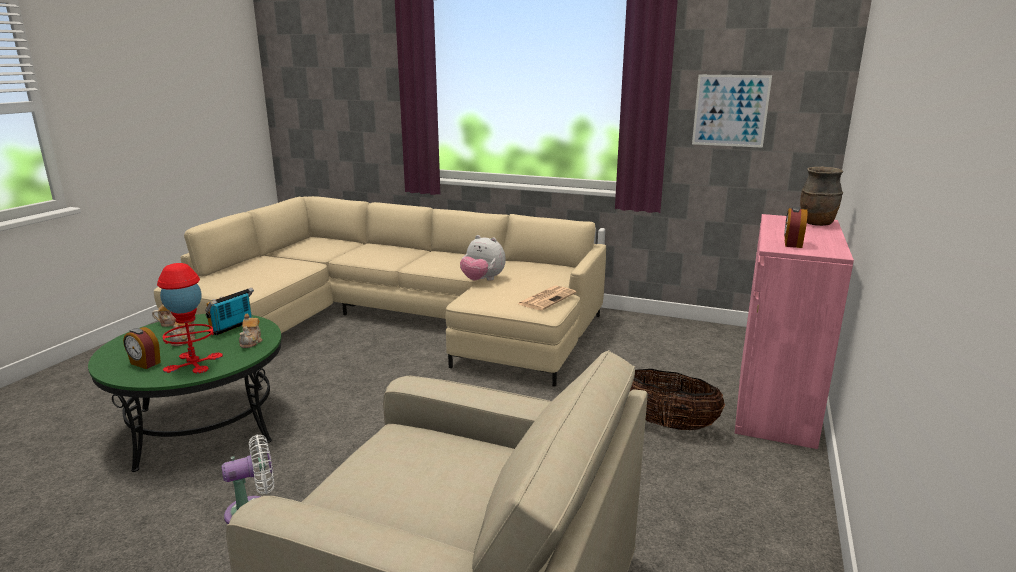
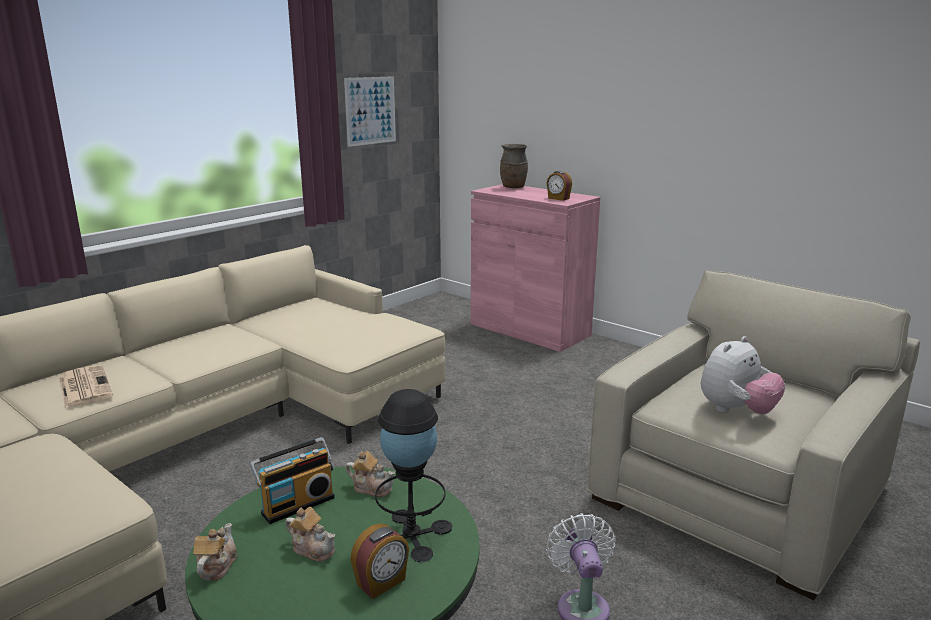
camera: 70 degrees left, 0 degrees up
red table lamp [157,263,223,373] -> black table lamp [375,389,452,562]
radio [205,288,254,335] -> radio turned 90 degrees counterclockwise [250,437,335,524]
plush toy [460,235,506,281] -> plush toy moved to [701,336,785,414]
newspaper [518,286,577,310] -> newspaper moved to [59,365,113,408]
basket [630,369,725,430] -> none

